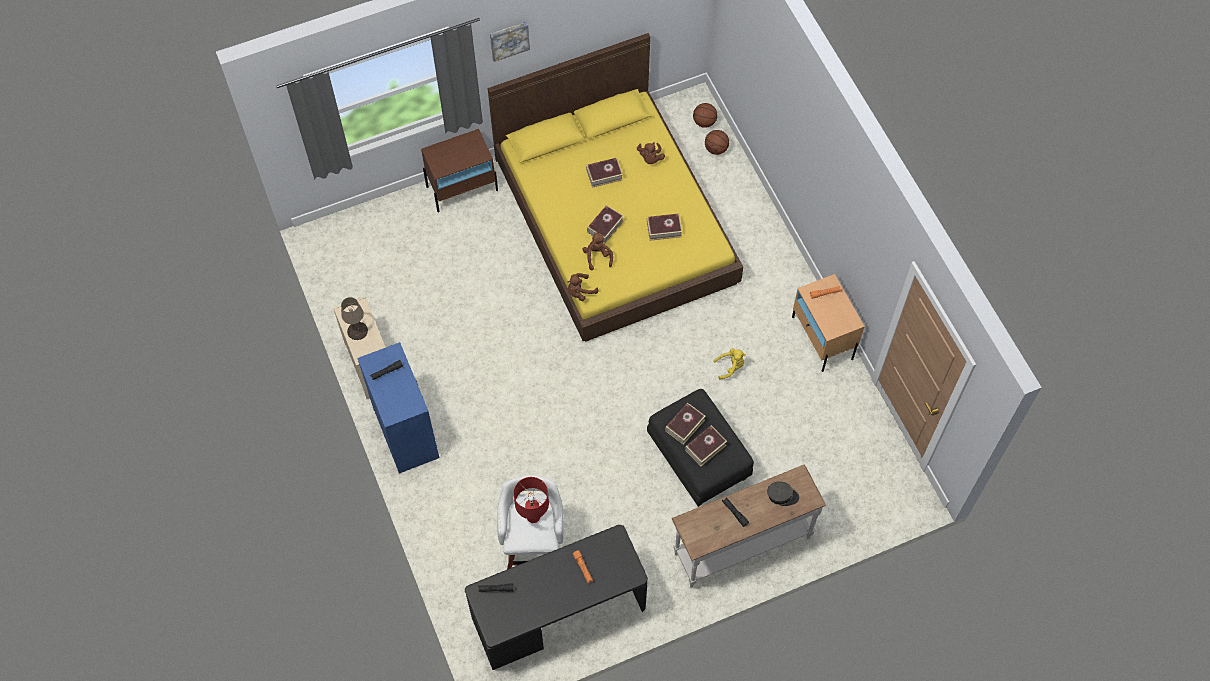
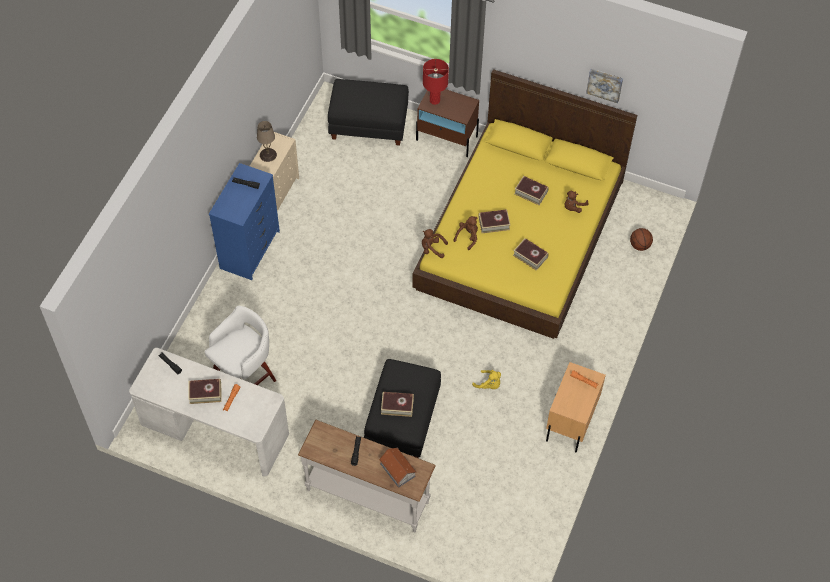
camera: 45 degrees right, 5 degrees down
black desk [465,525,648,670] -> white desk [129,348,289,476]
picture [490,22,530,62] -> picture moved to [586,69,623,103]
red table lamp [513,477,549,523] -> red table lamp moved to [423,59,449,105]
book [665,402,706,445] -> book moved to [188,379,221,404]
basketball [693,103,717,128] -> none
grey cap [767,481,799,506] -> toy house [379,448,417,488]
none -> black ottoman [328,79,409,146]

